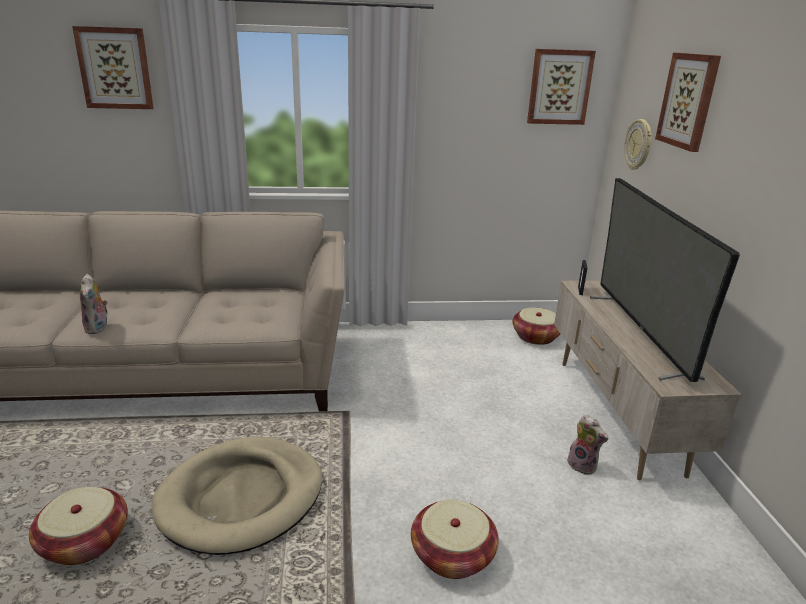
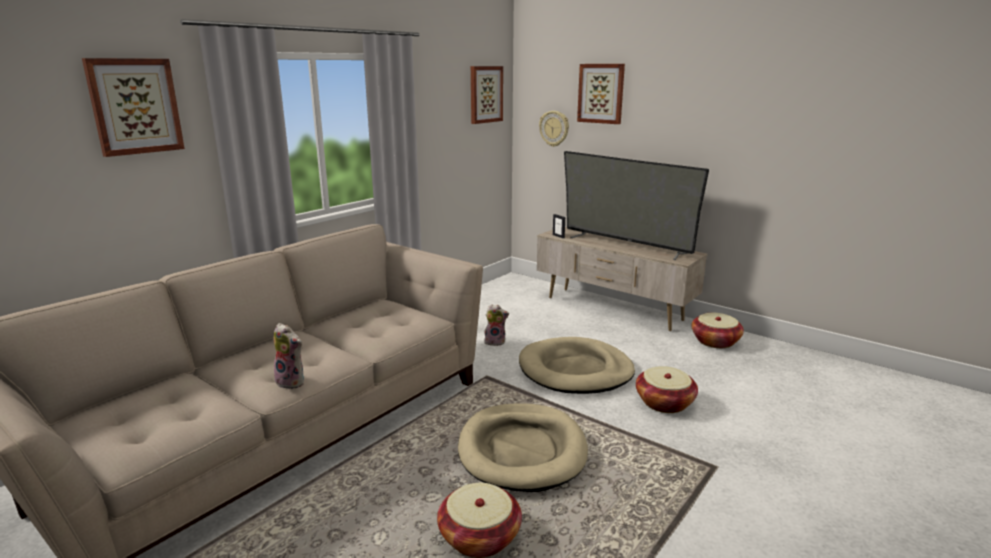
camera: 45 degrees left, 5 degrees down
basket [513,308,560,345] -> basket moved to [691,313,744,348]
plush toy [567,415,608,475] -> plush toy moved to [484,304,509,346]
none -> beige dog bed [519,337,635,394]

